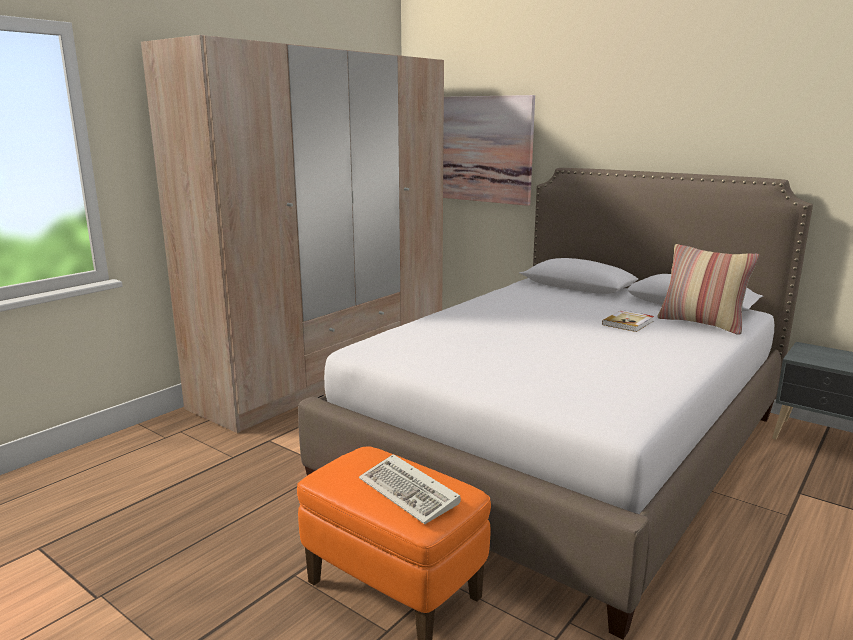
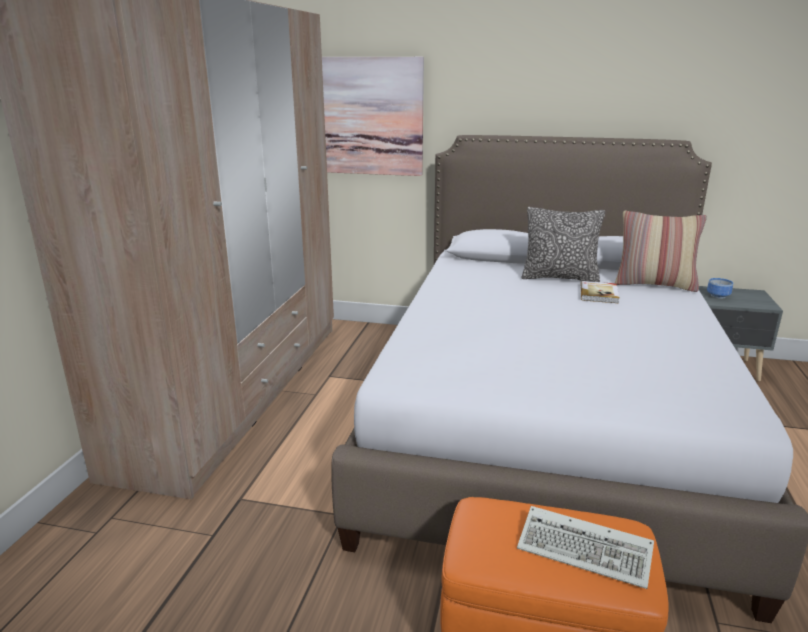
camera: 25 degrees left, 5 degrees up
none -> pillow [521,207,605,282]
none -> bowl [707,278,733,299]

